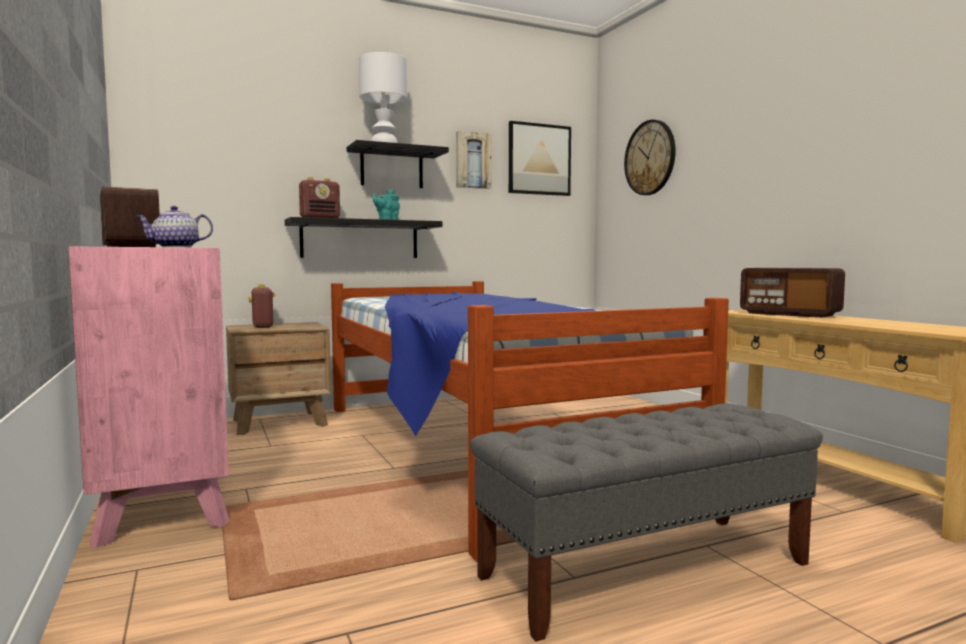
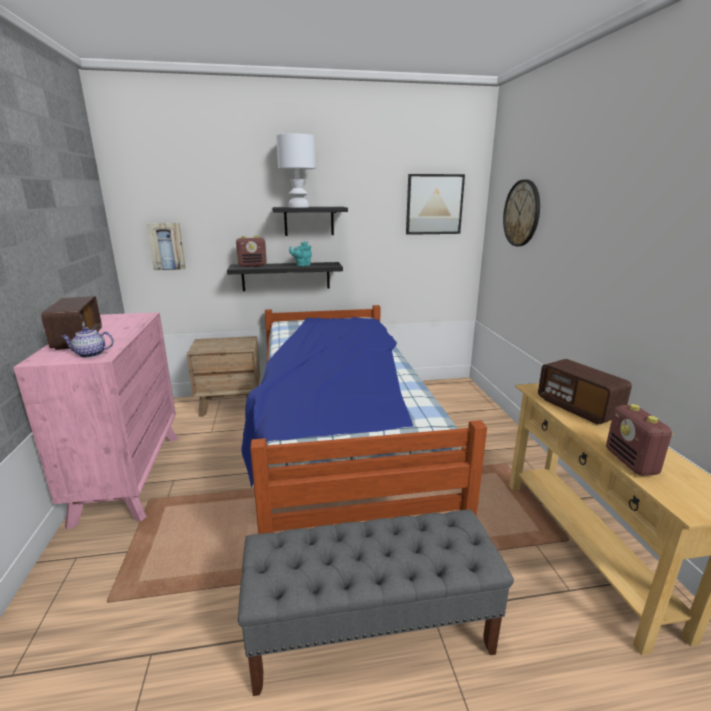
camera: 15 degrees right, 15 degrees up
radio [248,284,276,328] -> radio moved to [606,404,674,476]
picture [456,131,491,189] -> picture moved to [146,223,186,270]

